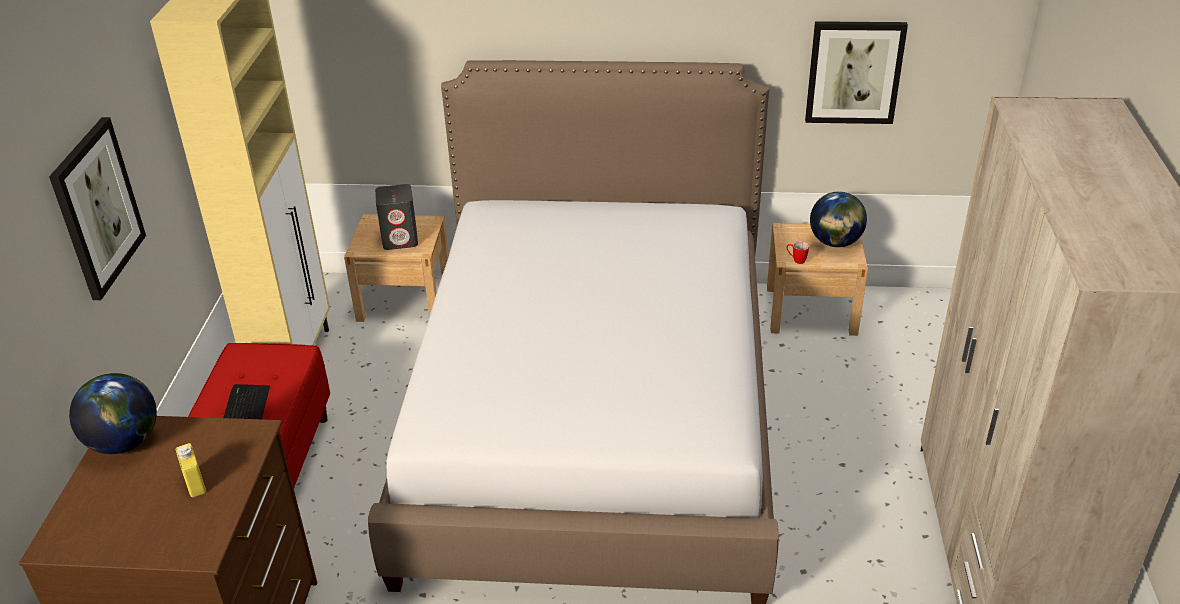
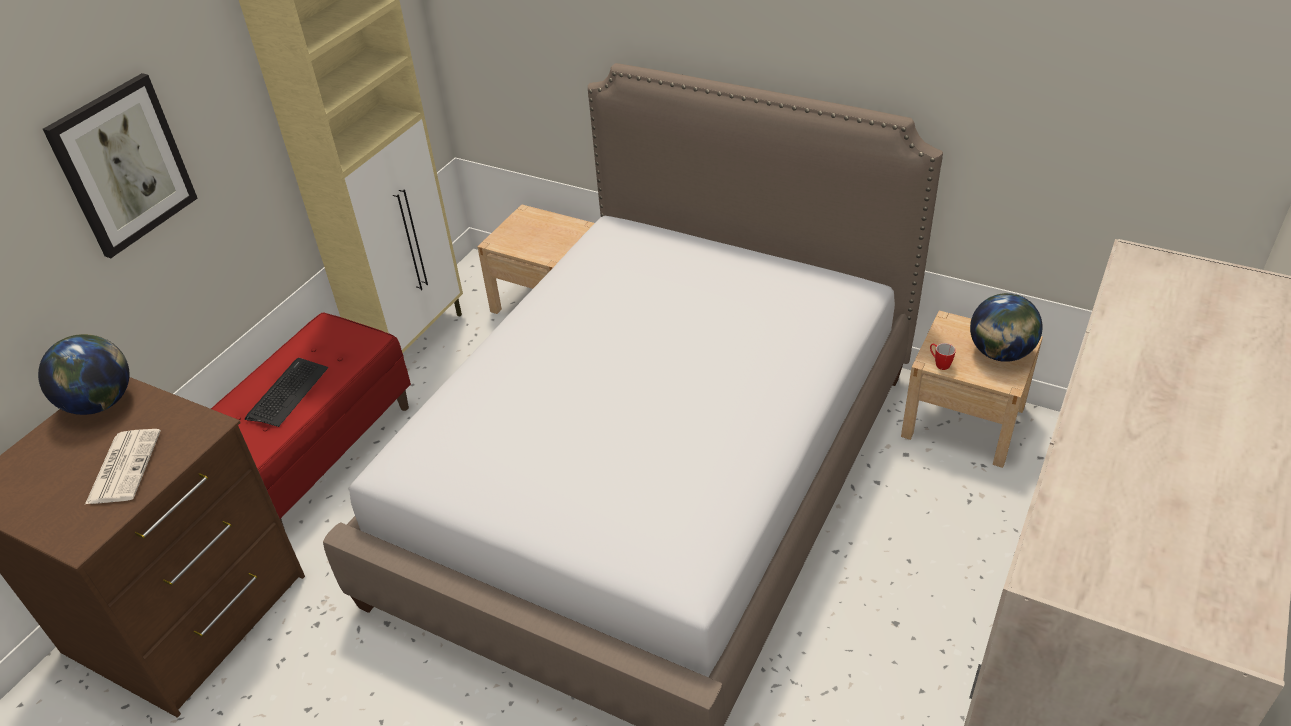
camera: 25 degrees right, 5 degrees up
yellow bottle [176,443,206,497] -> newspaper [85,429,161,504]
grey speaker [375,184,418,250] -> none
picture [805,21,908,124] -> none

